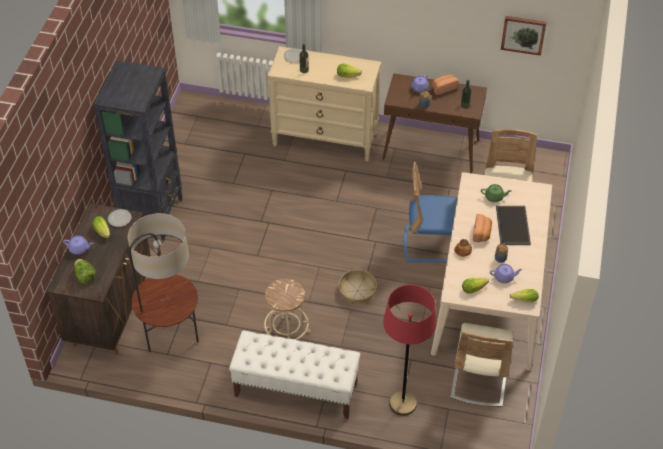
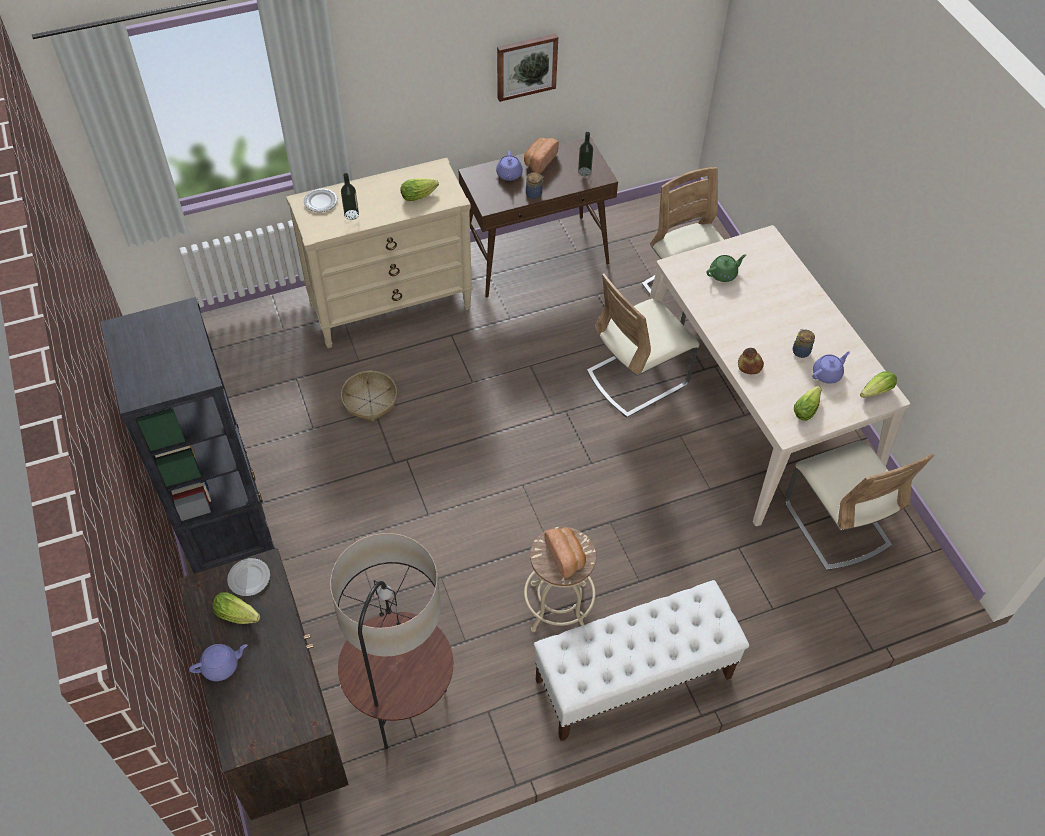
camera: 35 degrees left, 5 degrees up
lettuce [74,259,96,284] -> none
basket [339,269,377,304] -> basket moved to [341,371,397,422]
red floor lamp [383,285,436,416] -> none
blue chair [404,162,458,262] -> beige chair [587,273,699,418]
bread [473,214,492,242] -> bread moved to [544,528,586,578]
tray [496,206,531,245] -> none
picture [501,16,547,56] -> picture moved to [497,34,558,102]

